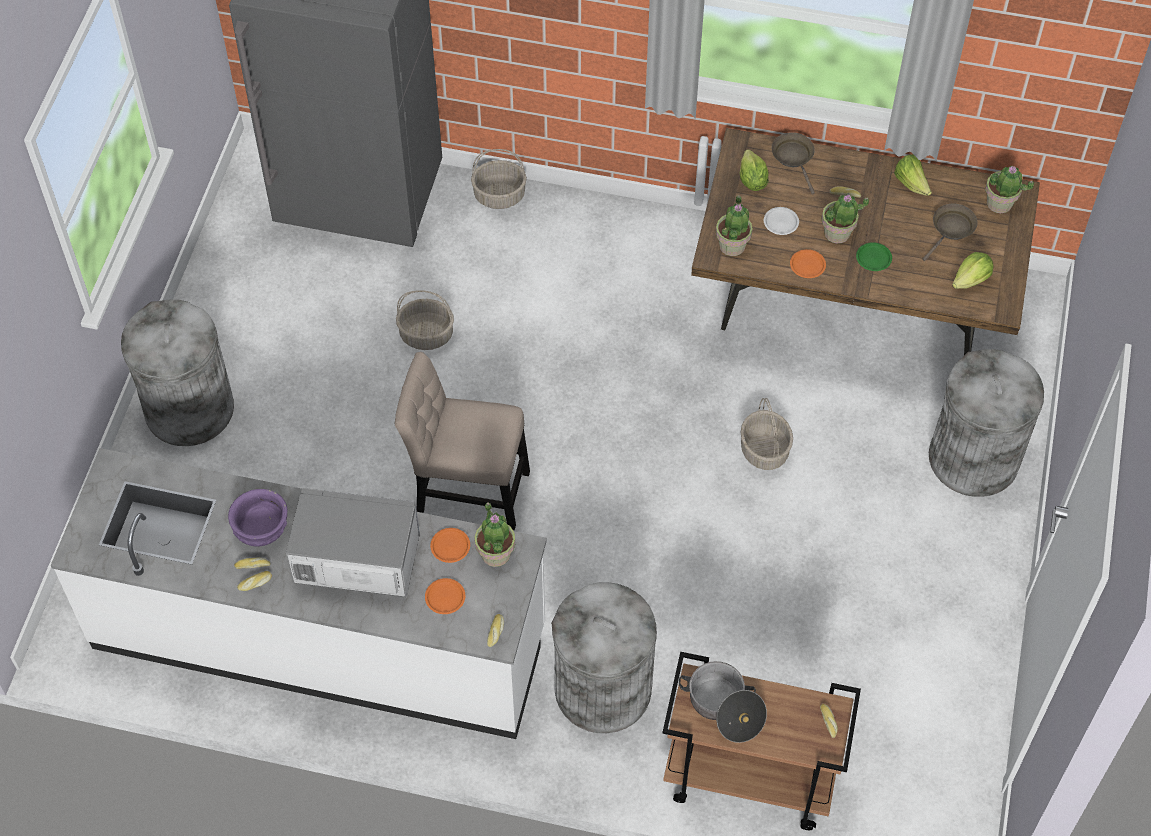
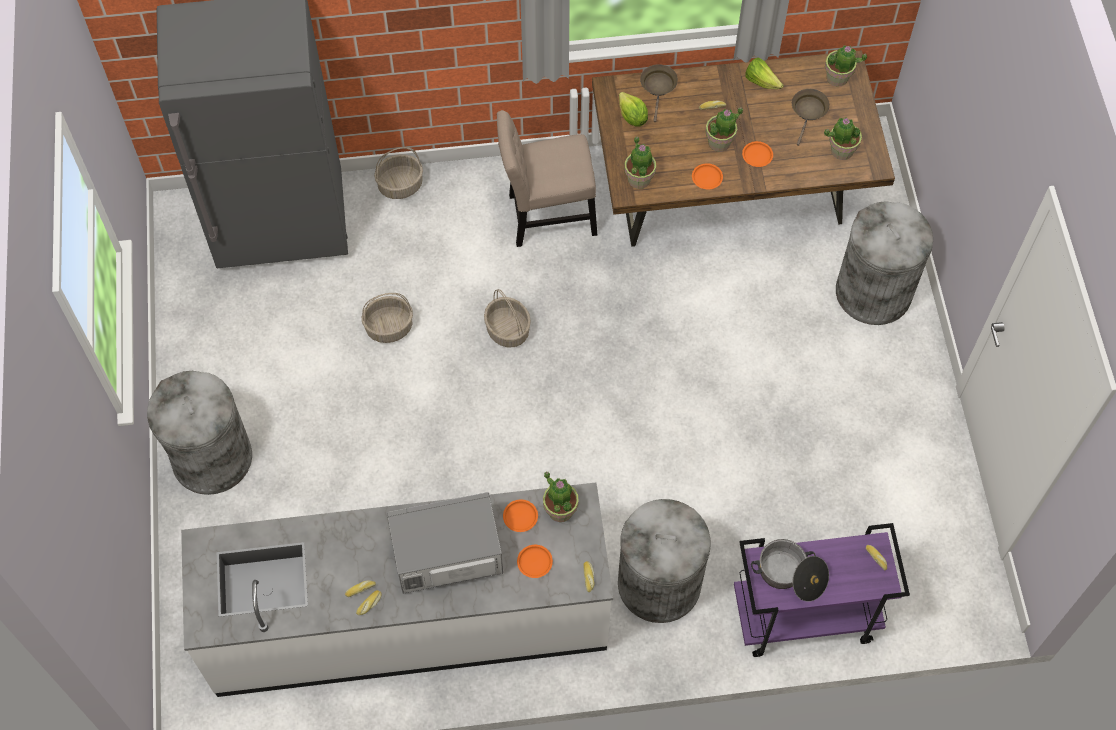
camera: 20 degrees left, 5 degrees up
purple bowl [228,489,288,547] -> none
beige chair [395,352,530,530] -> beige chair moved to [497,110,597,247]
brown cart [663,652,861,830] -> purple cart [734,523,910,657]
basket [740,398,793,470] -> basket moved to [484,289,531,347]
white plate [764,207,799,235] -> none
brown frying pan [772,132,815,194] -> brown frying pan turned 45 degrees clockwise [640,64,678,122]
green plate [856,242,892,271] -> orange plate [742,141,773,167]
lettuce [952,252,993,289] -> potted plant [824,117,862,160]

